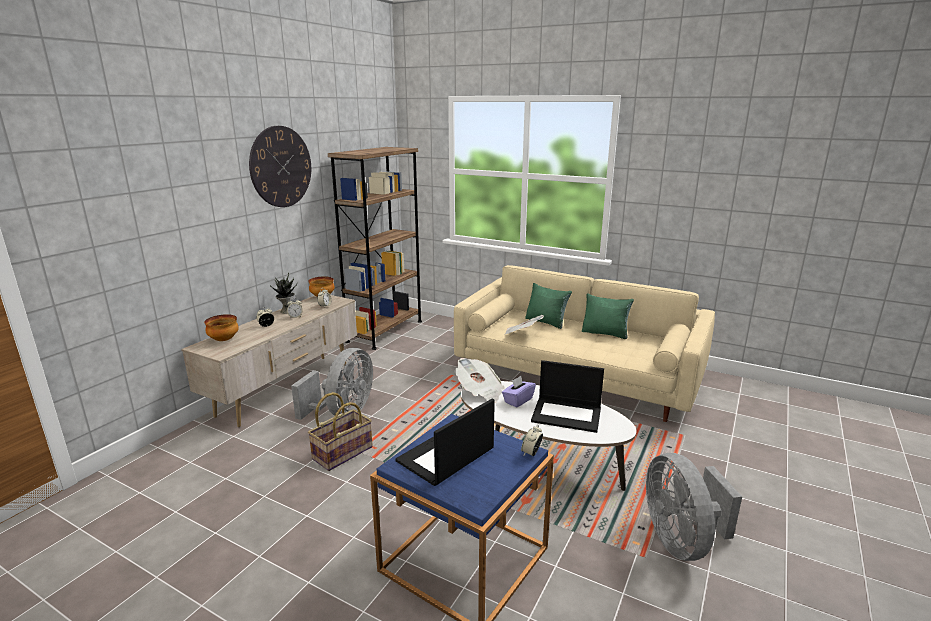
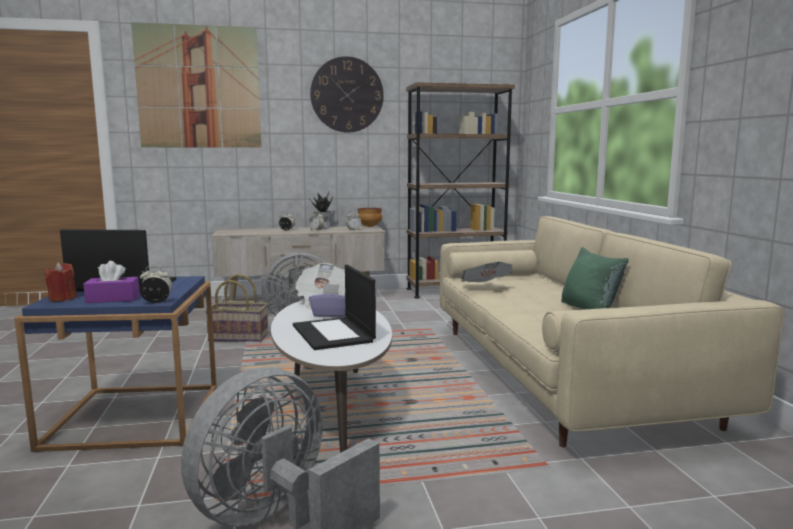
camera: 50 degrees right, 10 degrees down
bowl [204,314,239,341] -> none
green pillow [525,283,572,329] -> none
none -> red candle [45,263,77,301]
none -> purple tissue box [83,261,140,303]
none -> picture [131,22,262,148]

